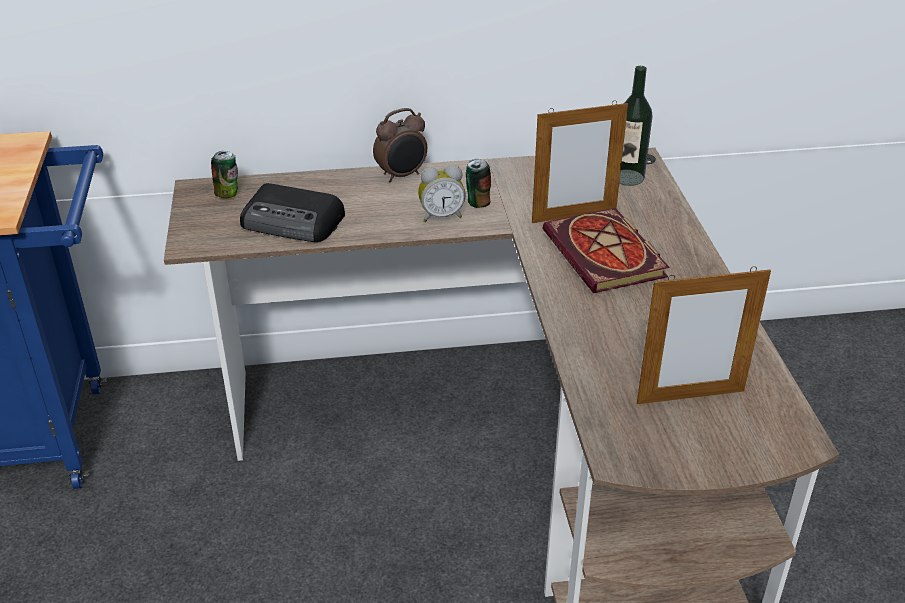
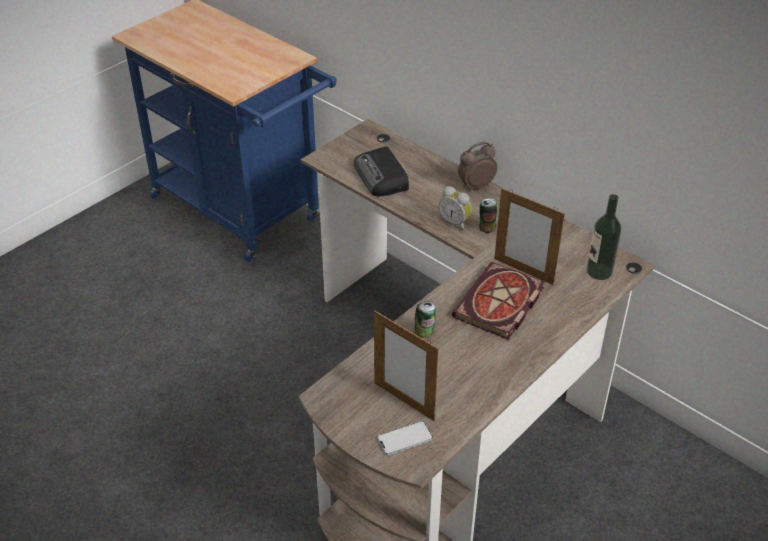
camera: 50 degrees right, 5 degrees up
can [211,151,238,198] -> can moved to [414,301,436,338]
alarm clock [373,108,427,182] -> alarm clock turned 135 degrees clockwise [458,142,497,192]
none -> phone [377,421,433,455]

